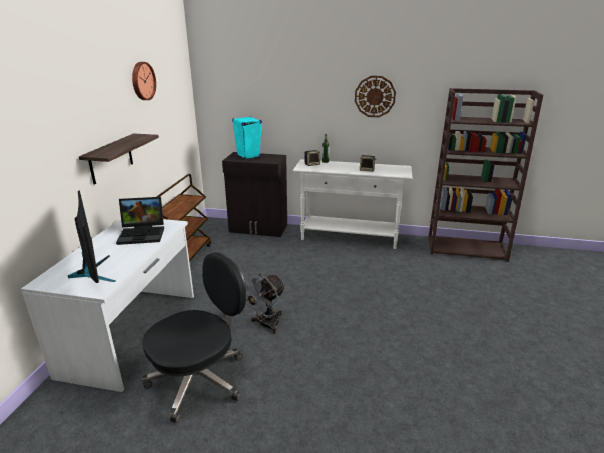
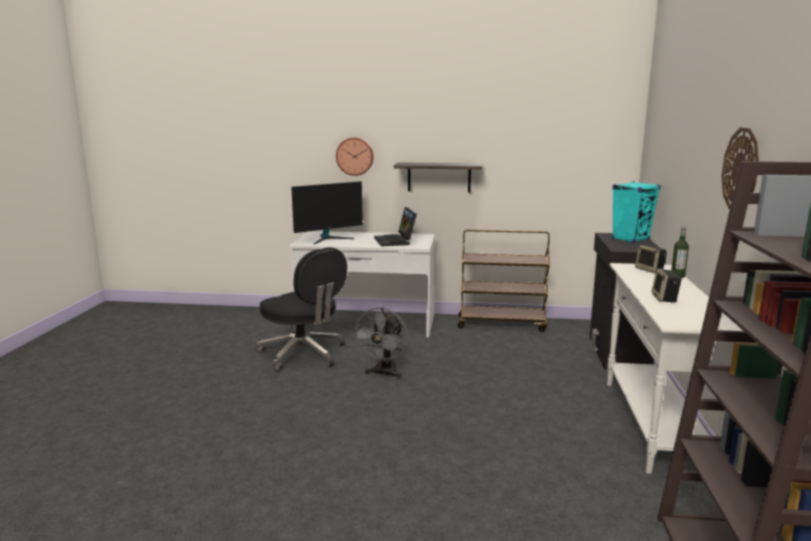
camera: 85 degrees right, 10 degrees down
wall clock [132,62,156,100] -> wall clock moved to [336,137,374,176]
grey fan [244,272,286,334] -> grey fan turned 105 degrees counterclockwise [352,307,408,379]

